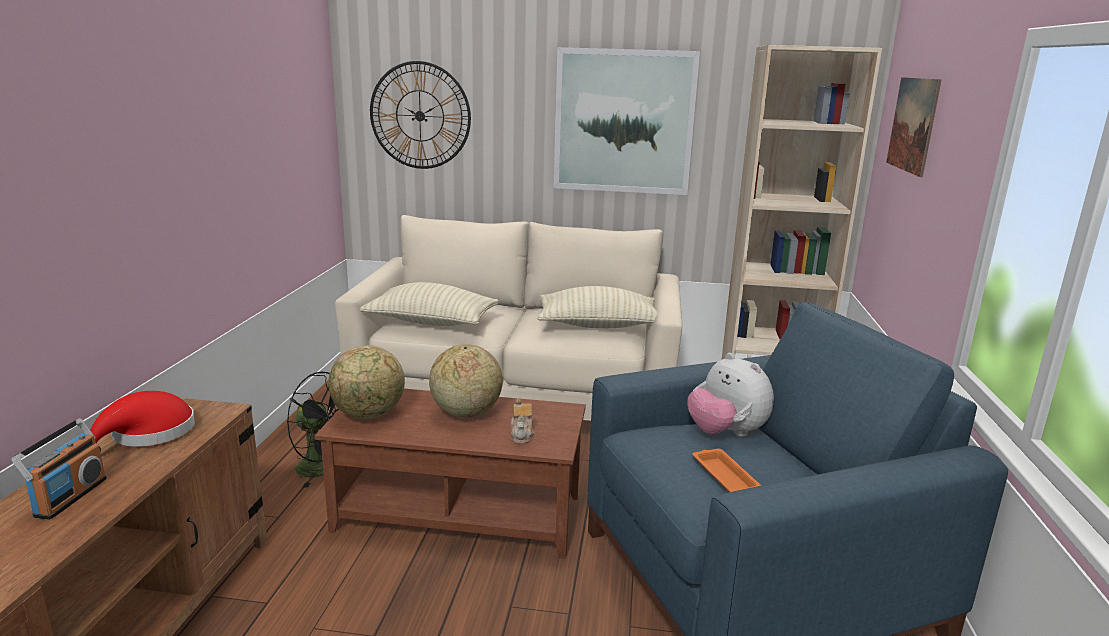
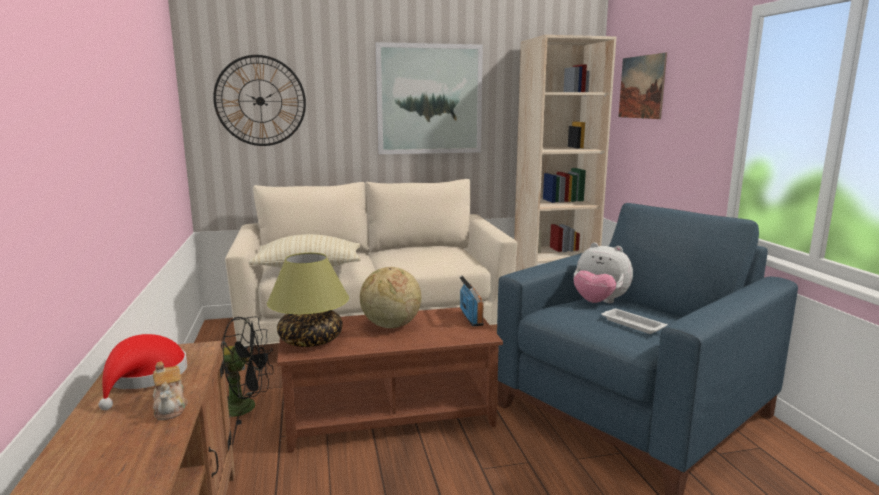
camera: 20 degrees left, 5 degrees down
radio [11,418,107,520] -> radio moved to [459,276,484,326]
globe [328,345,405,419] -> table lamp [267,253,349,347]
teapot [511,398,535,444] -> teapot moved to [153,361,188,420]
beige pillow [537,286,658,328] -> none
orange tray [692,449,762,492] -> white tray [601,309,668,334]

